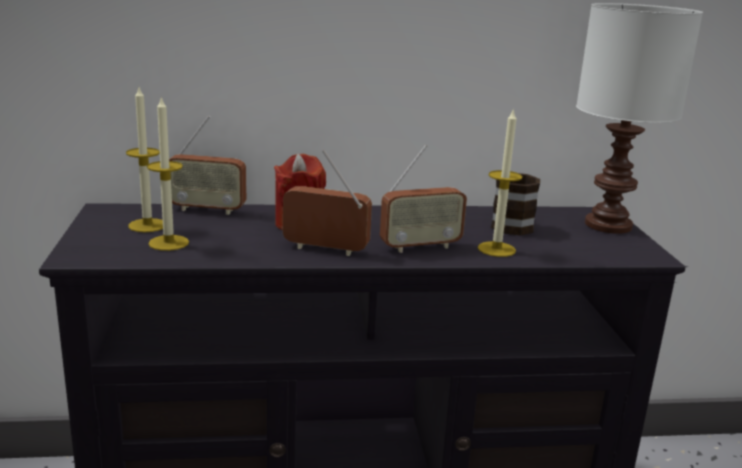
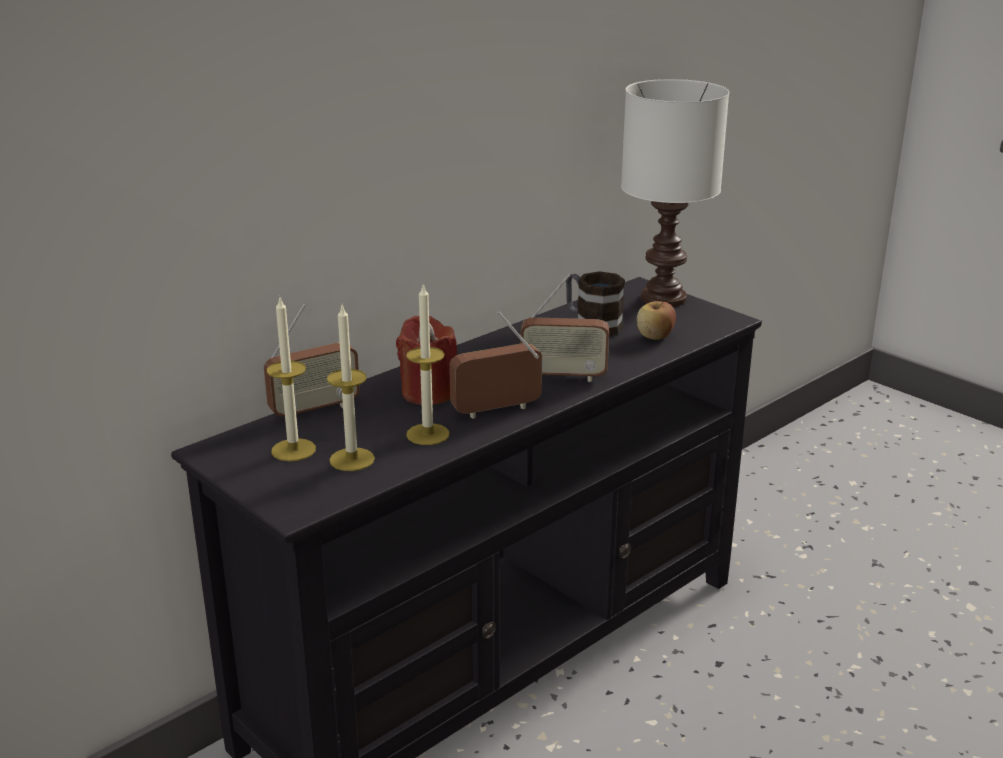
camera: 35 degrees left, 5 degrees up
radio [380,145,467,253] -> radio turned 60 degrees clockwise [521,275,609,382]
candle [478,108,522,257] -> candle moved to [406,284,449,445]
none -> apple [637,301,676,340]

